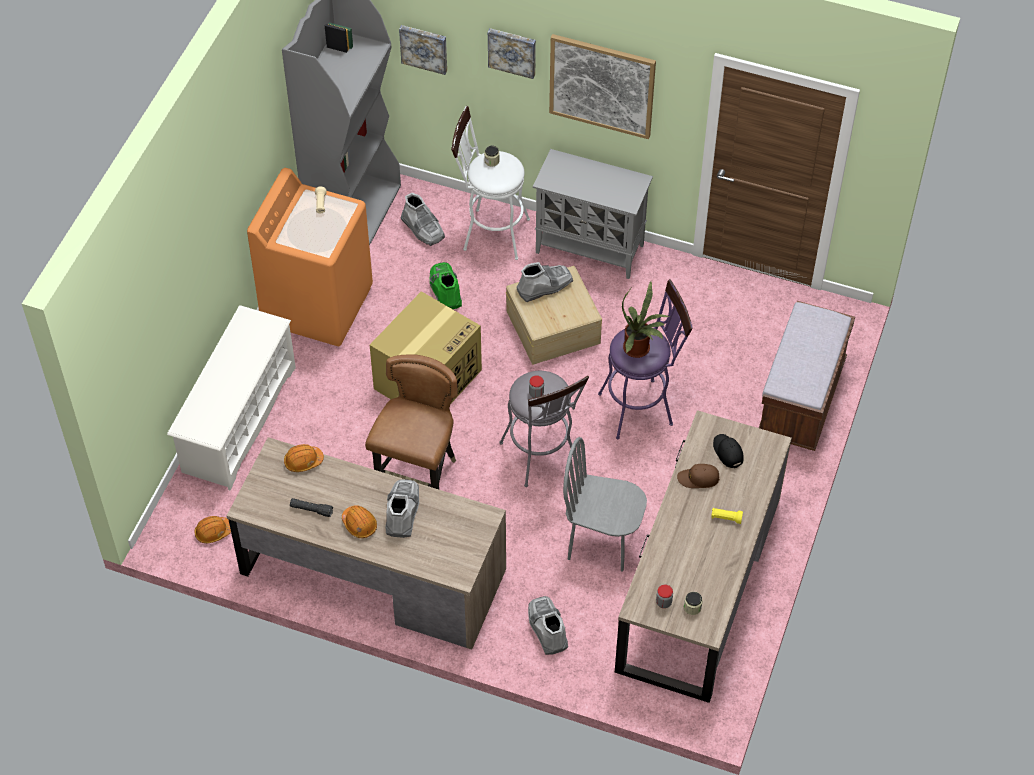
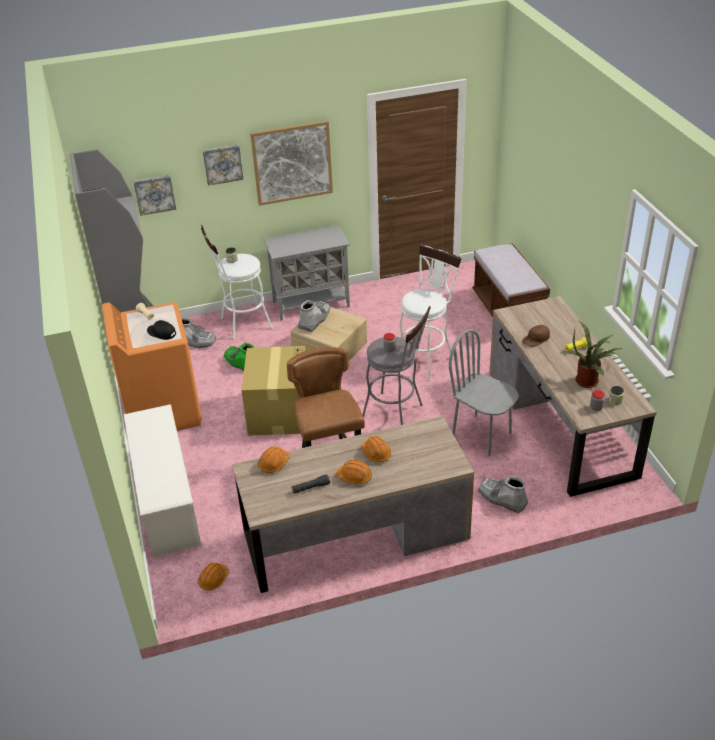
camera: 35 degrees left, 15 degrees down
grey boot [385,479,419,538] -> orange hard hat [361,436,391,462]
grey chair [563,437,647,572] -> grey chair turned 60 degrees clockwise [449,329,519,456]
purple stool [598,279,693,439] -> white stool [399,244,461,381]
potted plant [622,281,670,358] -> potted plant moved to [568,320,623,388]
black cap [713,434,744,468] -> black cap moved to [147,320,176,340]

